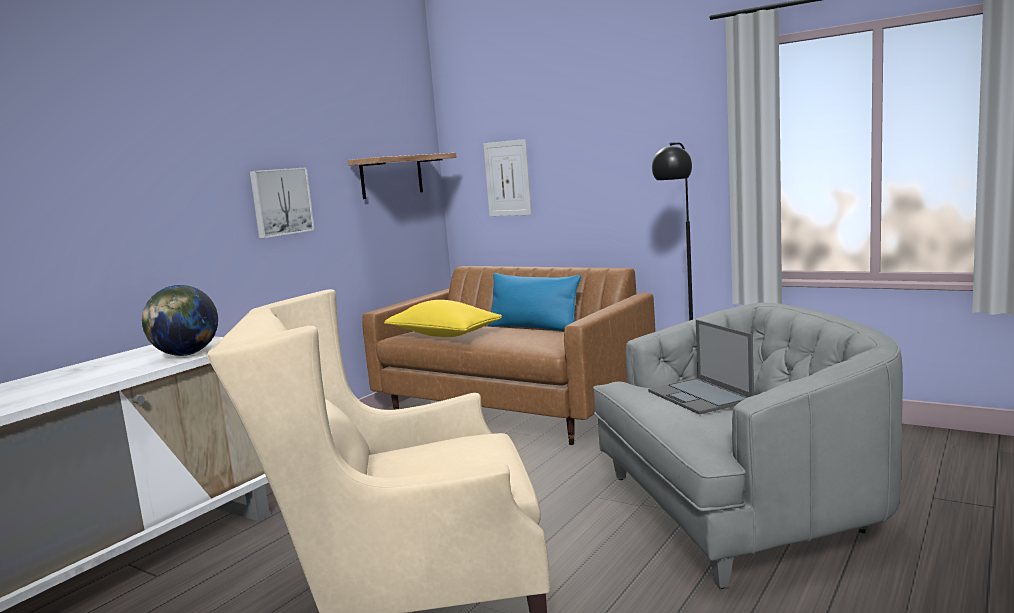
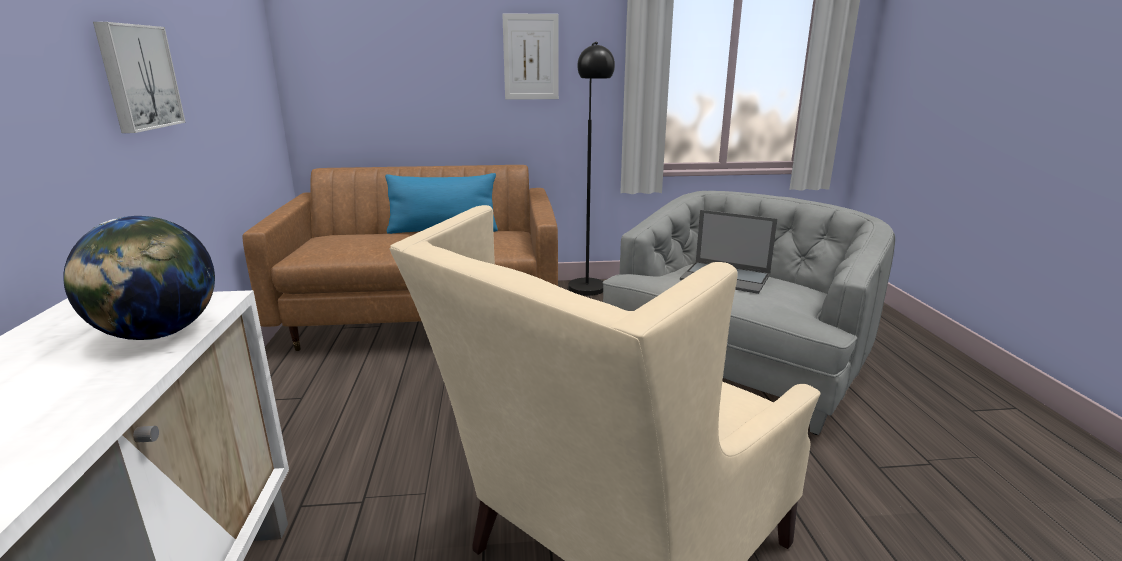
camera: 40 degrees left, 10 degrees up
shelf [348,153,457,199] -> none
yellow pillow [384,300,502,337] -> none
picture [483,139,532,216] -> picture moved to [502,13,559,100]

